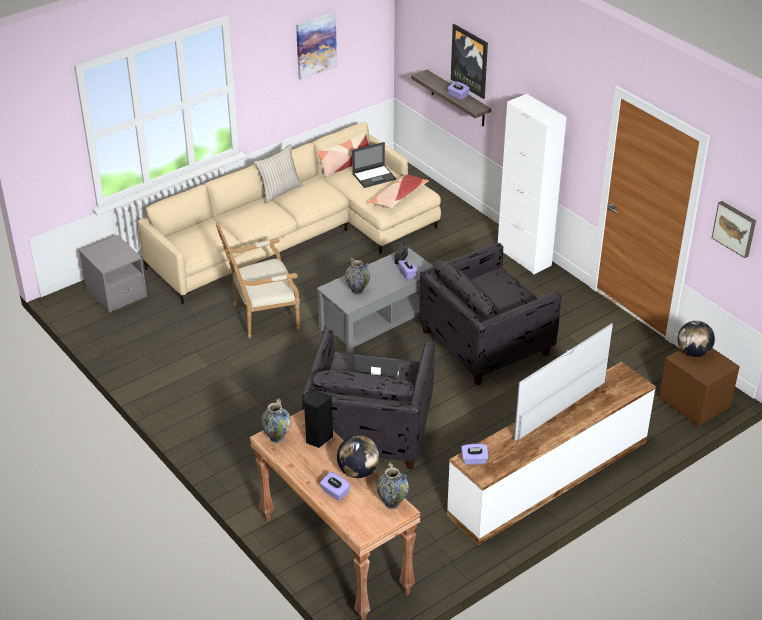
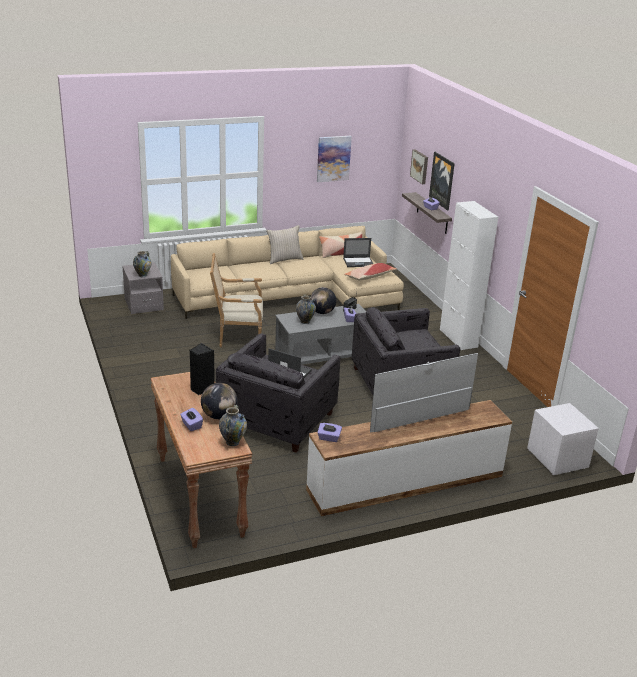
camera: 15 degrees right, 10 degrees down
vase [261,398,291,443] -> vase moved to [133,251,151,277]
brown nightstand [659,348,740,427] -> white nightstand [527,403,599,475]
globe [678,321,715,357] -> globe moved to [310,287,336,314]
picture [712,201,756,258] -> picture moved to [410,149,428,184]

